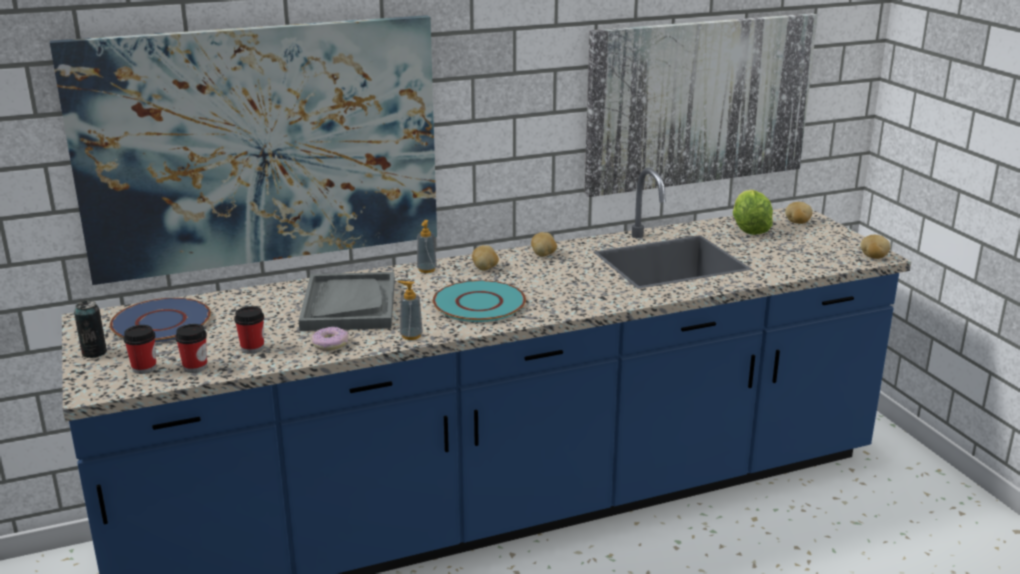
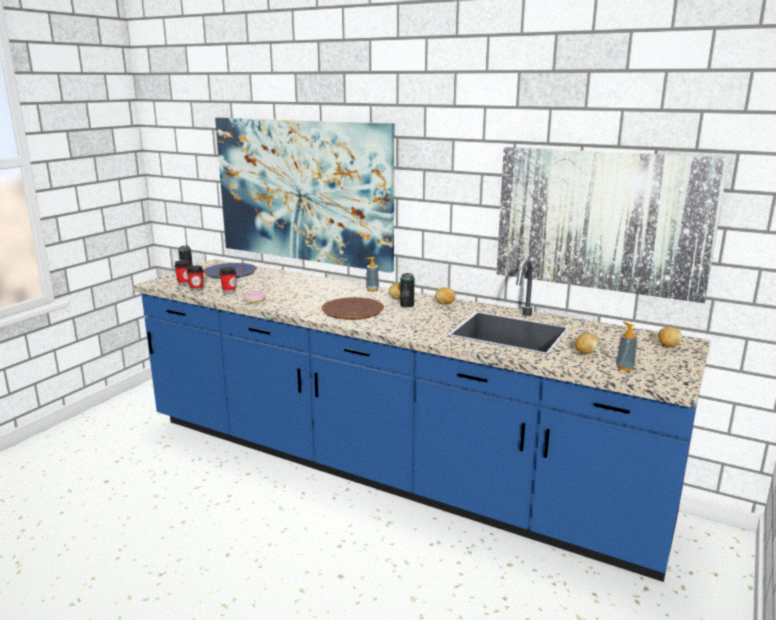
camera: 50 degrees right, 5 degrees down
grey tray [299,272,395,331] -> none
soap dispenser [398,281,423,340] -> soap dispenser moved to [616,322,637,371]
turquoise plate [433,280,526,322] -> brown plate [321,297,384,320]
lettuce [733,190,773,235] -> none
potato [861,235,891,259] -> potato moved to [575,333,598,354]
none -> can [400,273,415,307]

